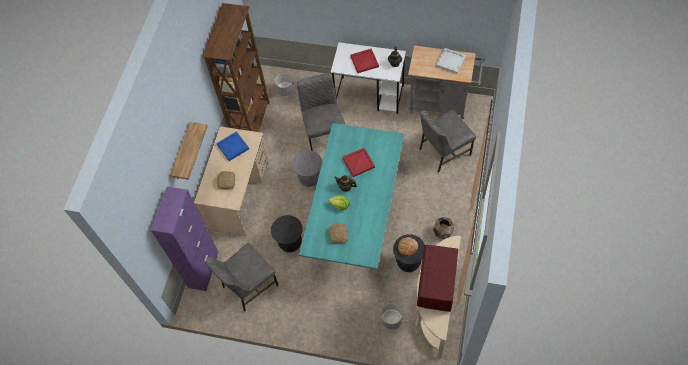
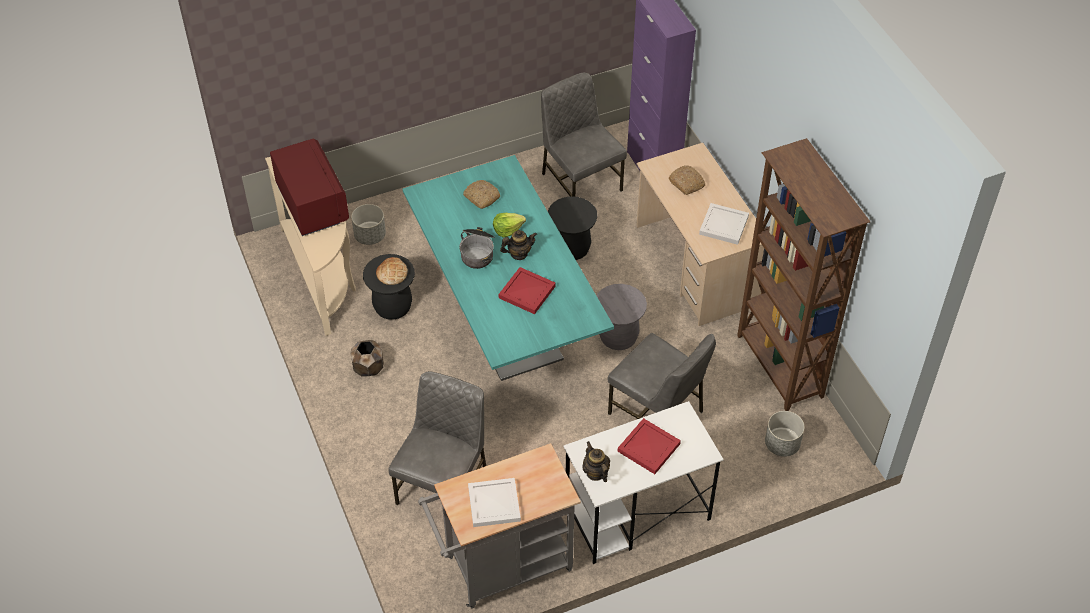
camera: 140 degrees right, 10 degrees down
shelf [170,122,208,180] -> none
grey chair [206,243,279,312] -> grey chair turned 45 degrees counterclockwise [541,73,627,197]
blue tray [216,131,249,161] -> white tray [699,203,749,245]
none -> cooking pot [459,227,495,269]

